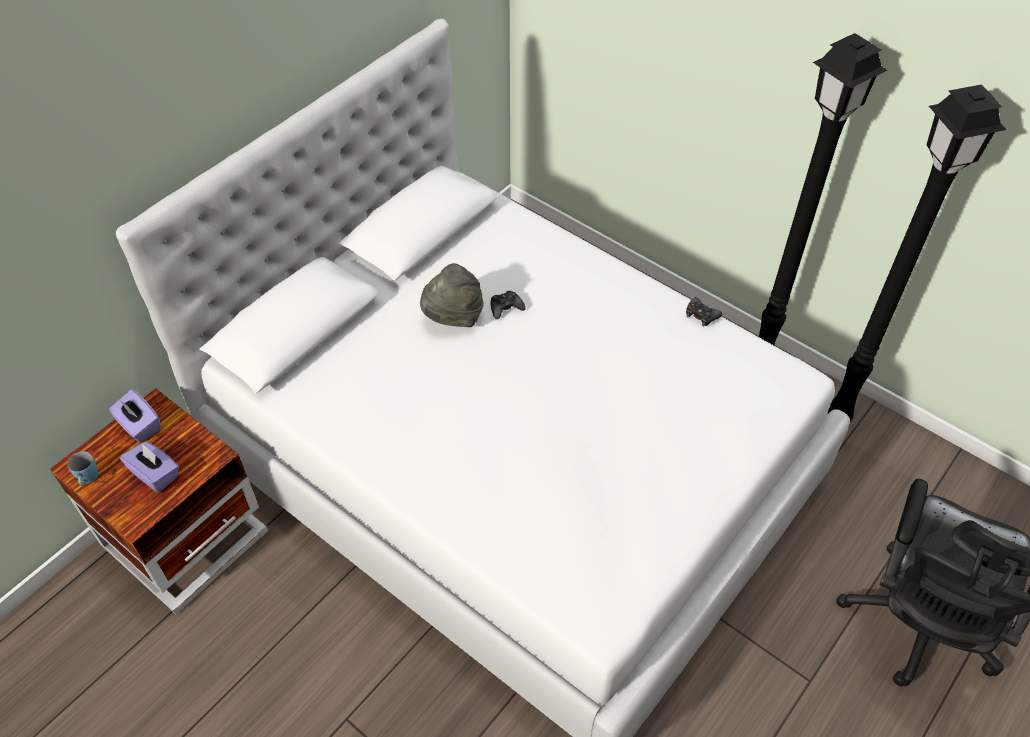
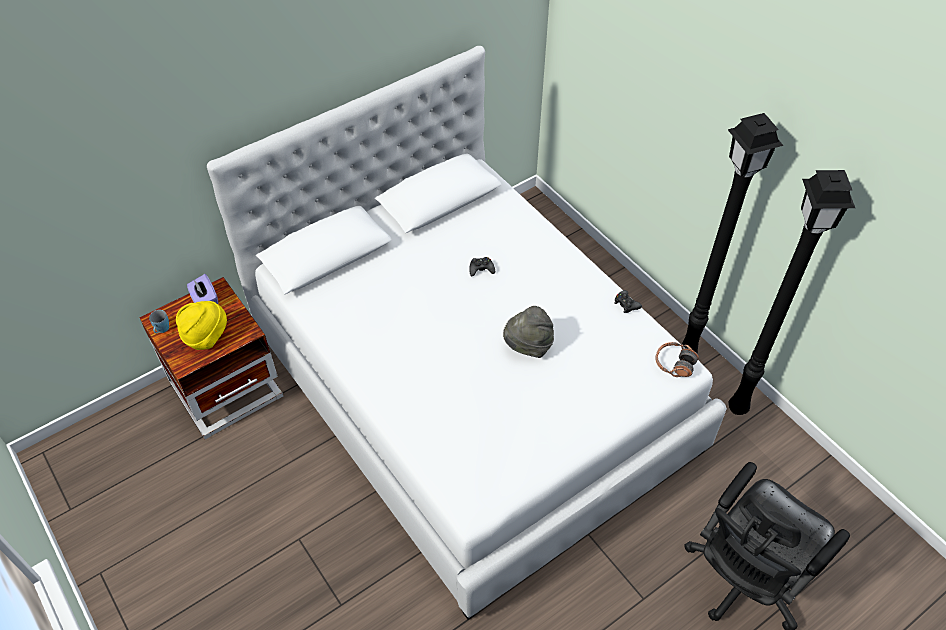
camera: 15 degrees right, 0 degrees up
purple tissue box [120,441,179,493] -> yellow hat [176,301,227,350]
grey hat [420,263,484,327] -> grey hat moved to [503,306,554,358]
none -> headphones [656,342,699,377]

